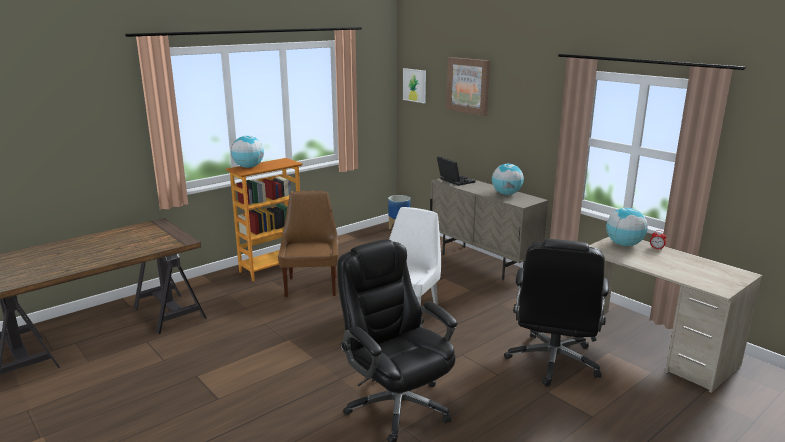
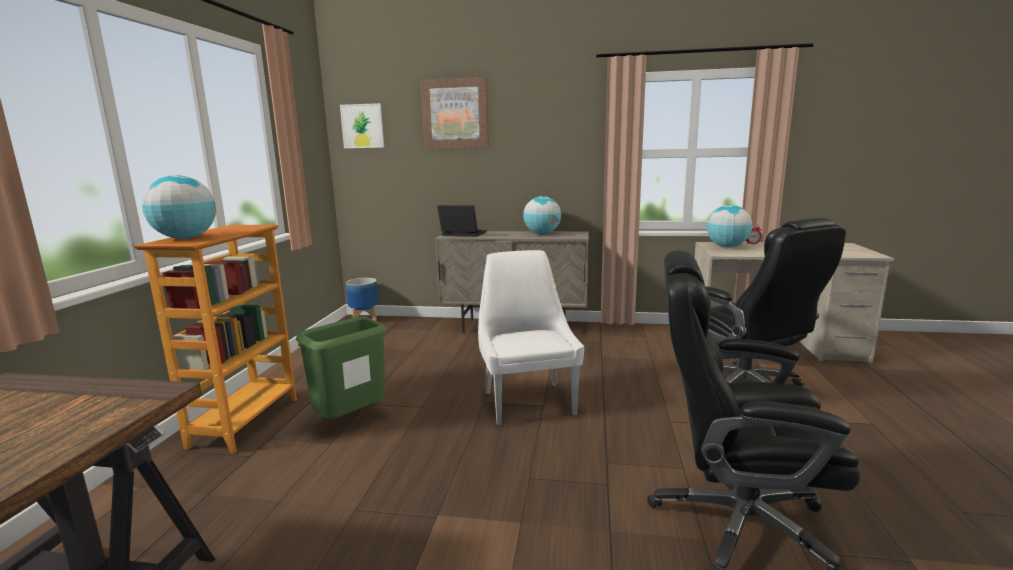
camera: 40 degrees left, 5 degrees down
brown chair [278,191,338,297] -> green trash can [296,316,386,419]

